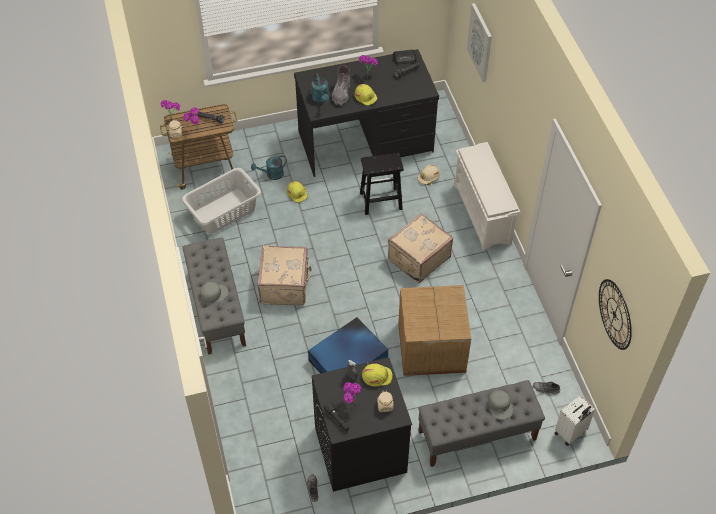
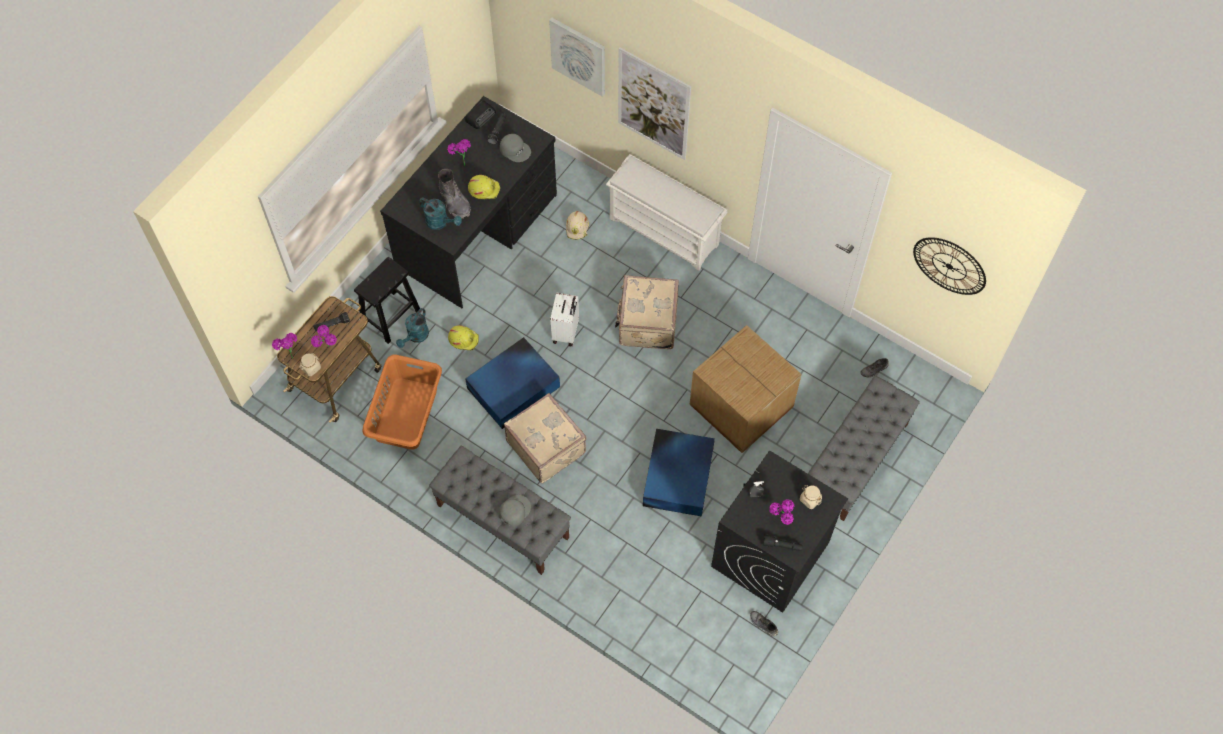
camera: 40 degrees left, 10 degrees up
grey laundry basket [182,168,262,234] -> orange laundry basket [362,355,442,450]
black stool [360,153,404,215] -> black stool moved to [354,257,420,344]
yellow hard hat [362,363,393,387] -> none
grey cap [488,390,513,420] -> grey cap moved to [500,134,531,162]
white suitcase [555,395,595,446] -> white suitcase moved to [550,293,579,346]
none -> blue storage box [465,337,560,429]
none -> picture [618,47,691,160]

